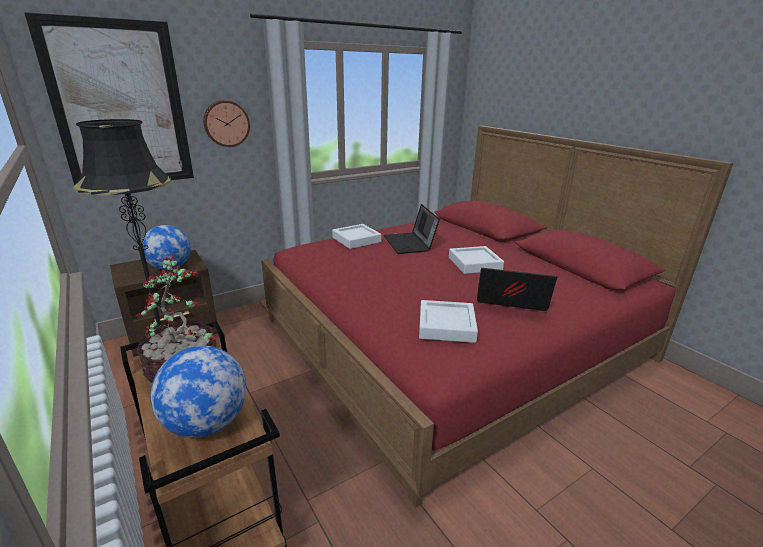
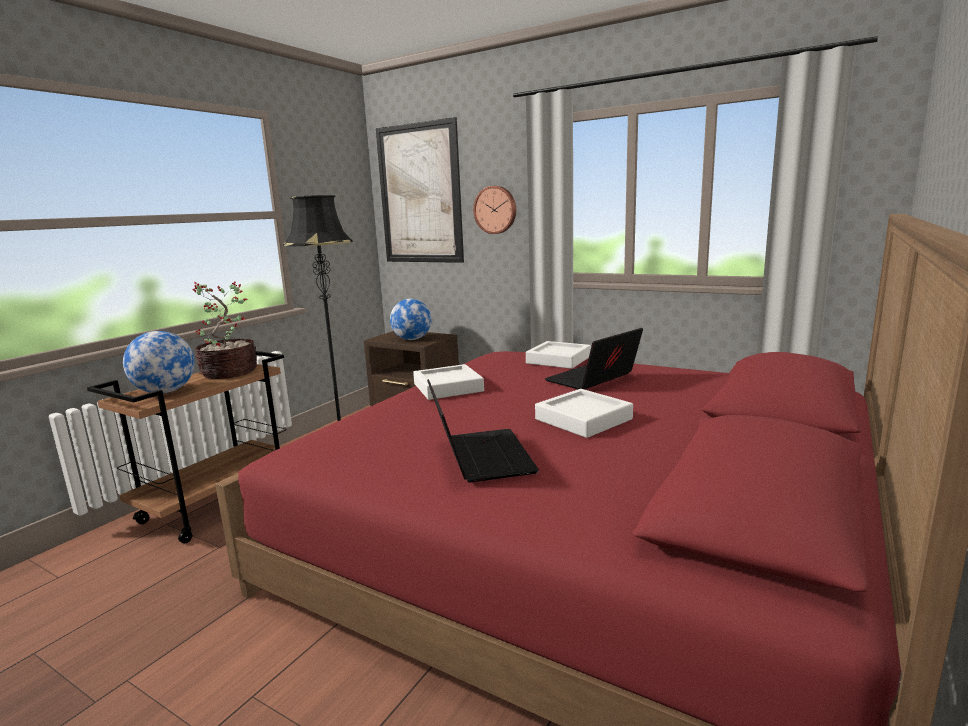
camera: 65 degrees right, 10 degrees down
white tray [419,300,478,343] -> white tray moved to [413,364,484,400]

